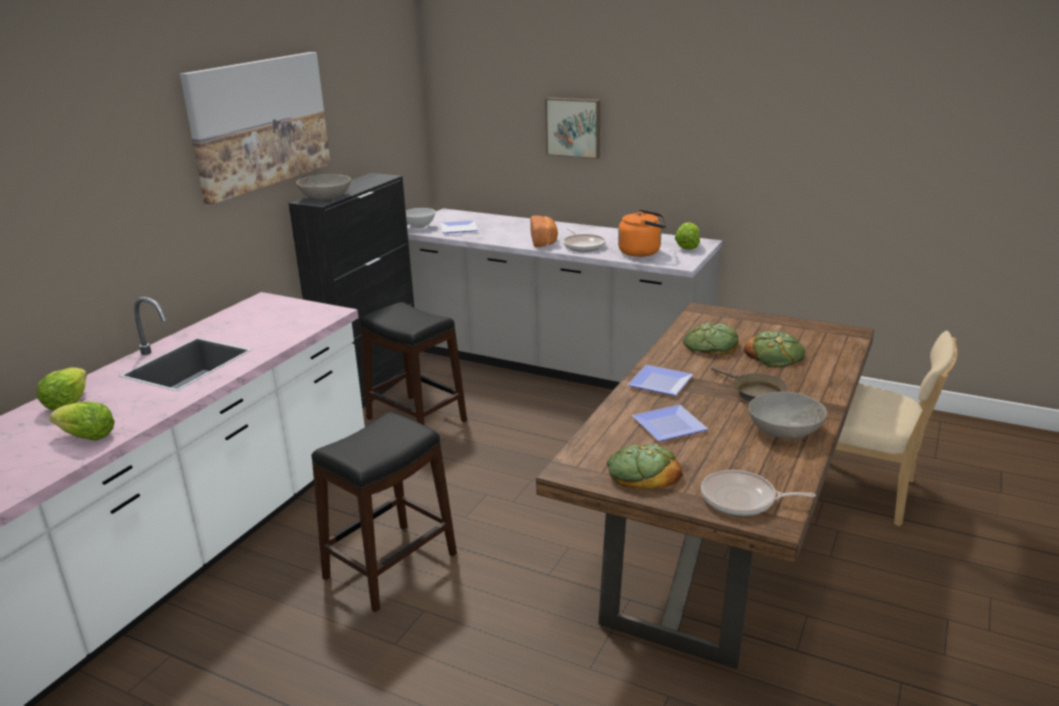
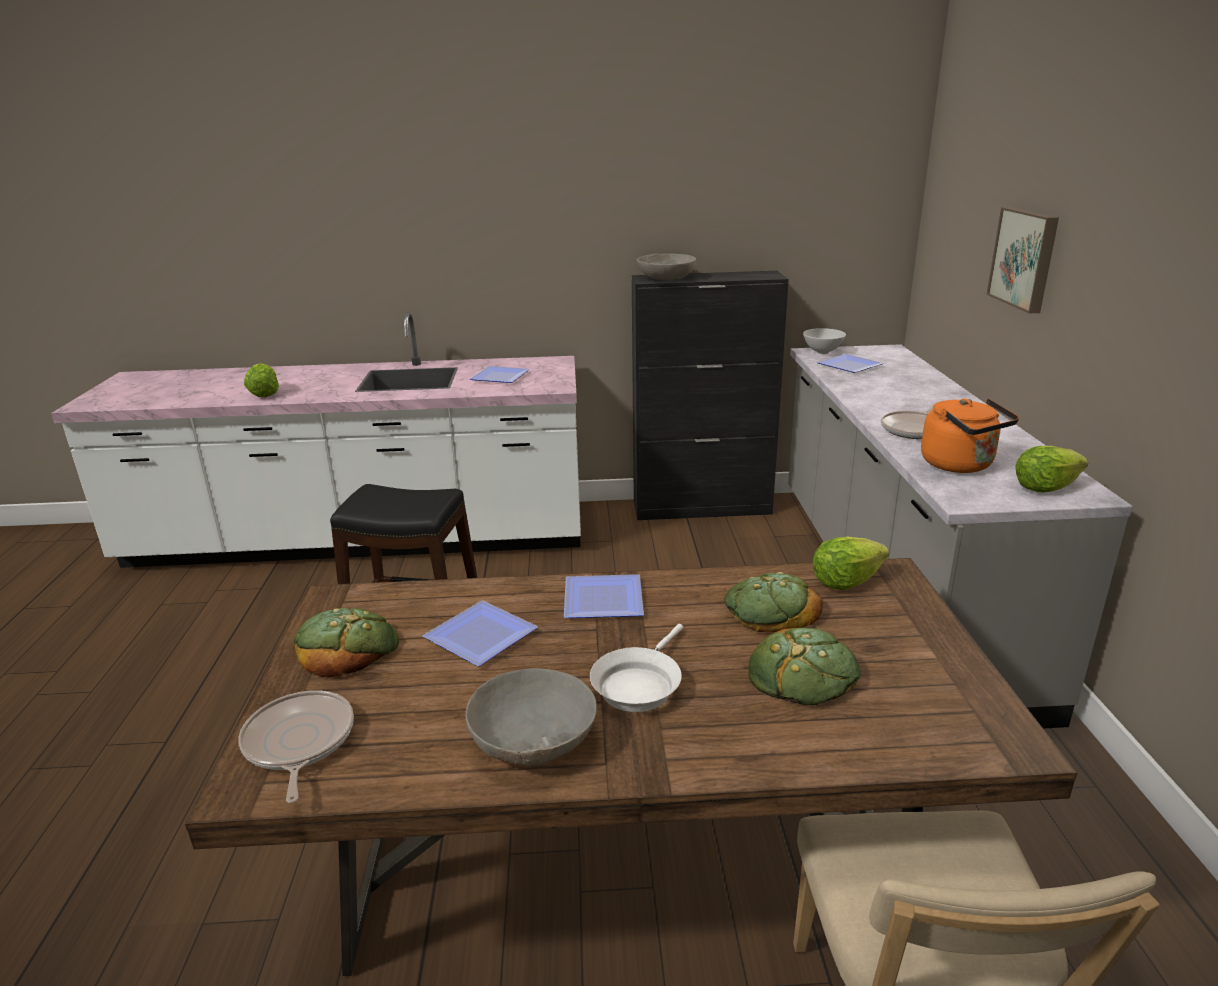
camera: 60 degrees right, 0 degrees up
lettuce [37,368,87,410] -> lettuce moved to [813,537,889,590]
picture [180,52,331,205] -> none
black stool [361,302,467,425] -> none
bread [530,216,558,247] -> none
brown frying pan [711,367,788,402] -> white frying pan [590,624,683,712]
none -> plate [470,366,530,383]

